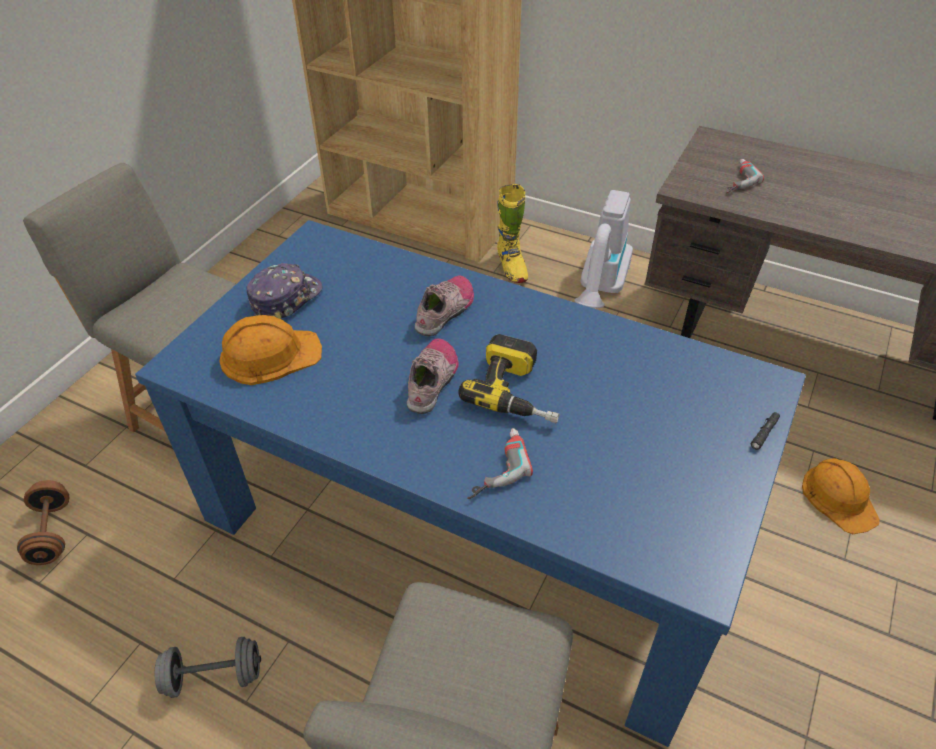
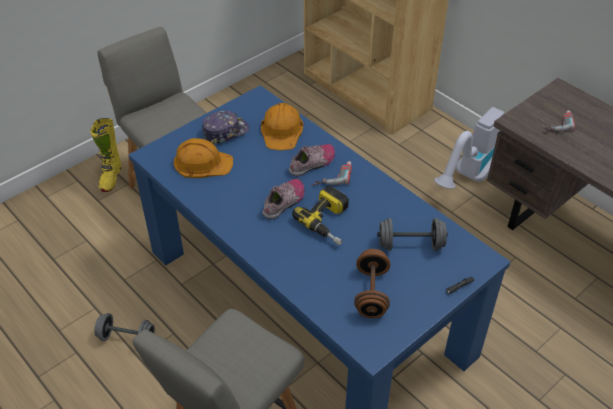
camera: 20 degrees right, 0 degrees up
brown dumbbell [17,480,69,565] -> brown dumbbell moved to [354,249,390,318]
power drill [467,428,533,499] -> power drill moved to [311,161,352,185]
yellow boot [497,184,528,283] -> yellow boot moved to [91,118,121,192]
orange hard hat [802,458,880,534] -> orange hard hat moved to [261,103,303,150]
none -> grey dumbbell [377,218,448,251]

